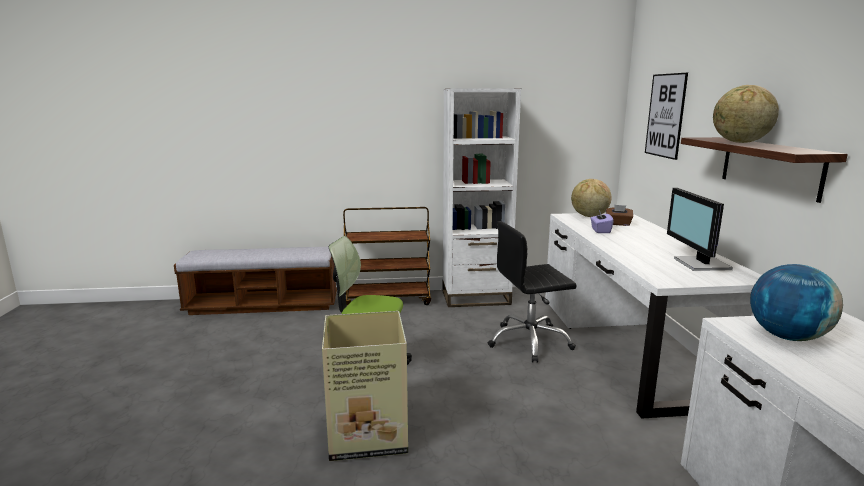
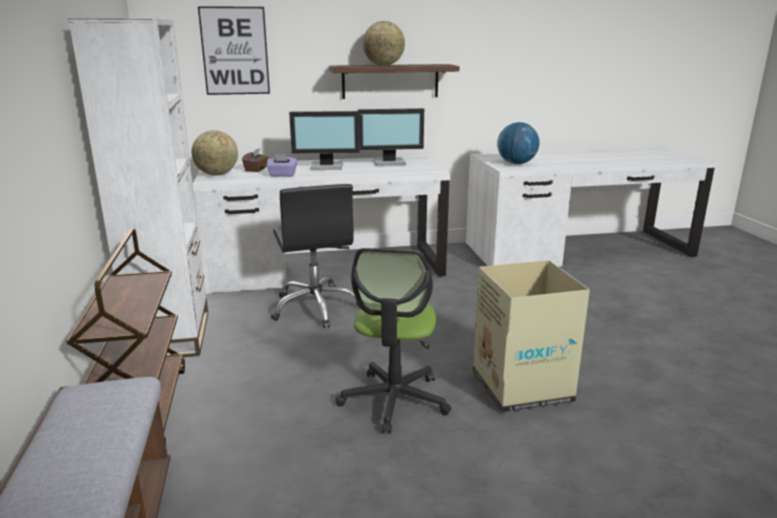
camera: 95 degrees left, 5 degrees up
none -> monitor [289,111,360,170]

